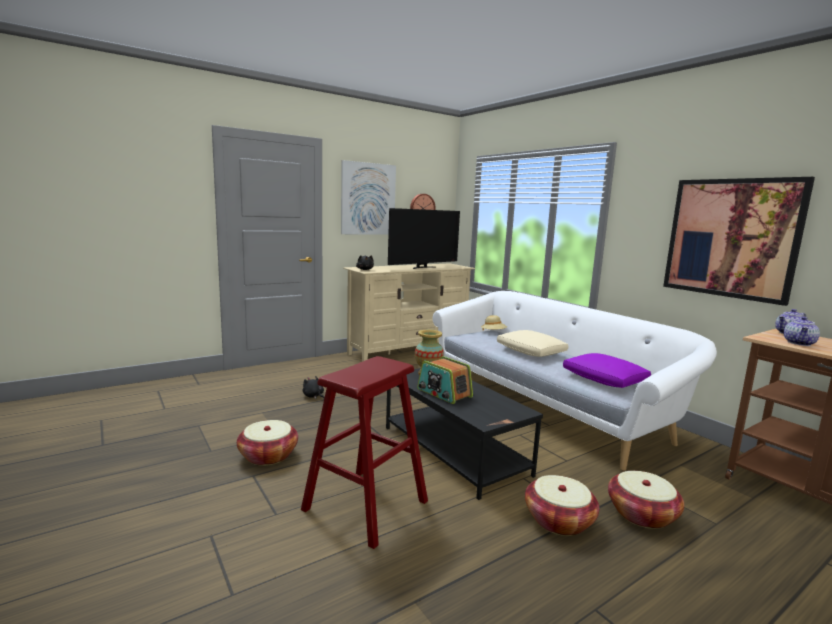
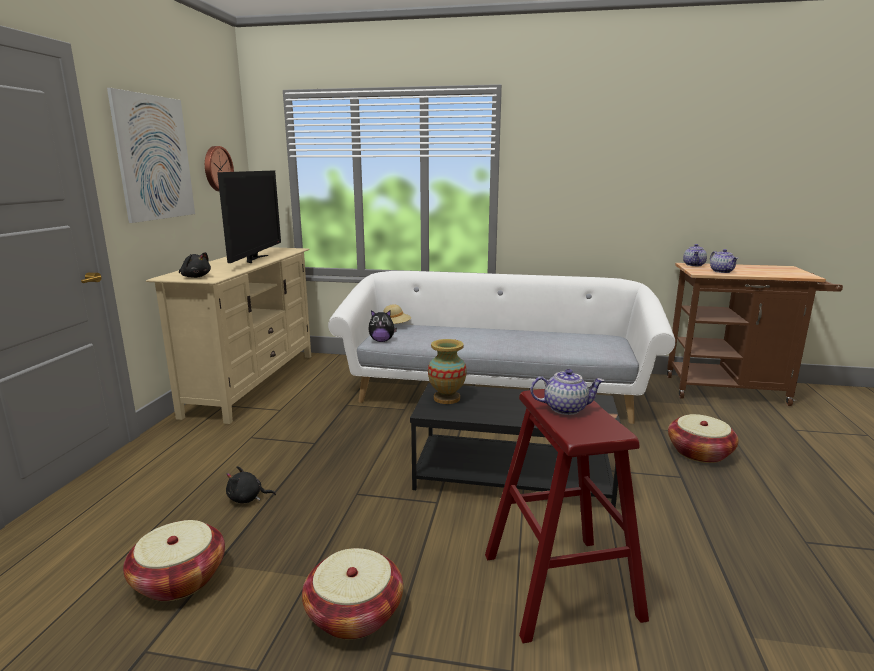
camera: 45 degrees left, 5 degrees up
radio [417,356,473,404] -> none
beige pillow [497,330,568,357] -> none
basket [525,475,599,536] -> basket moved to [123,520,225,601]
purple pillow [563,353,651,388] -> none
picture [663,177,815,306] -> none
none -> plush toy [368,310,397,342]
none -> teapot [530,369,604,415]

